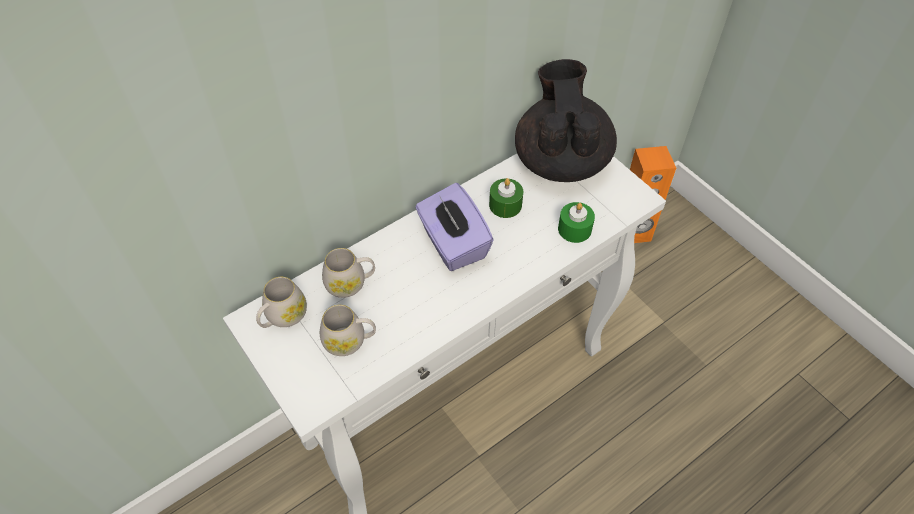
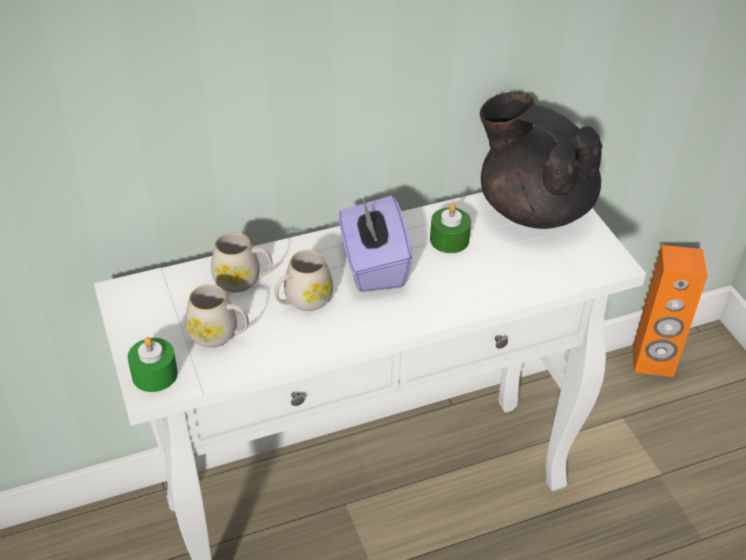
camera: 15 degrees right, 10 degrees down
white mug [256,277,307,328] -> white mug moved to [275,250,333,311]
black teapot [515,59,617,182] -> black teapot turned 60 degrees counterclockwise [480,92,603,229]
green candle [558,202,595,243] -> green candle moved to [128,337,178,392]

